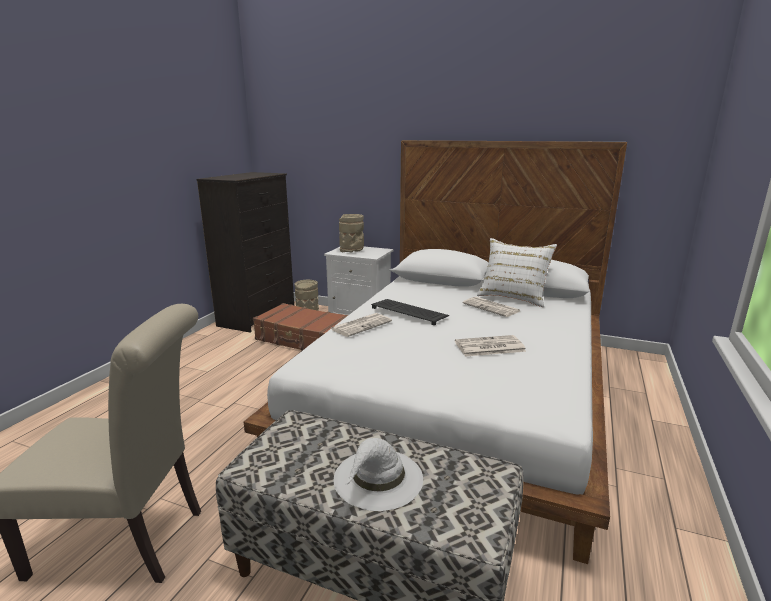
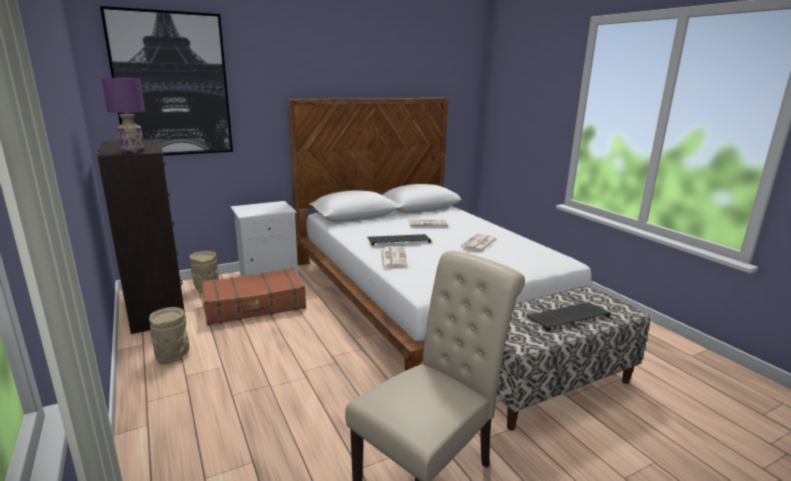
camera: 50 degrees left, 0 degrees up
white hat [334,438,423,511] -> keyboard [526,302,611,331]
beige vase [339,214,364,253] -> beige vase moved to [149,307,189,364]
white pillow [477,238,557,307] -> none
none -> picture [100,6,233,156]
none -> purple table lamp [102,78,145,153]

